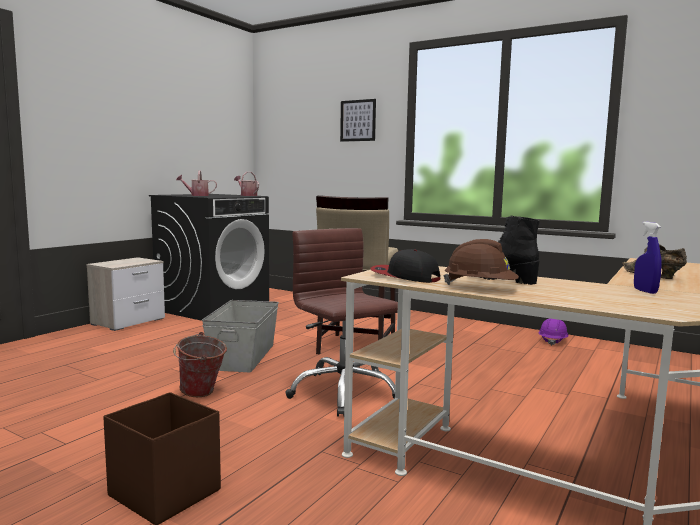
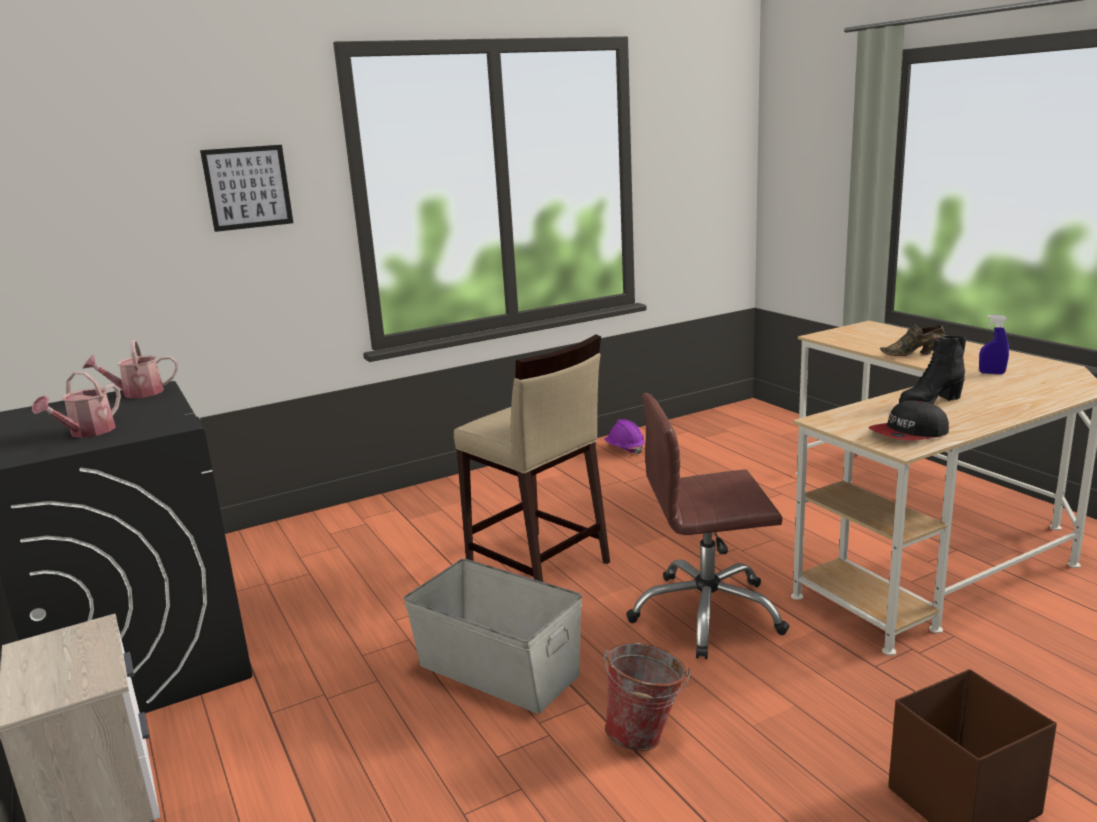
camera: 60 degrees left, 10 degrees up
brown hard hat [443,239,519,285] -> none

